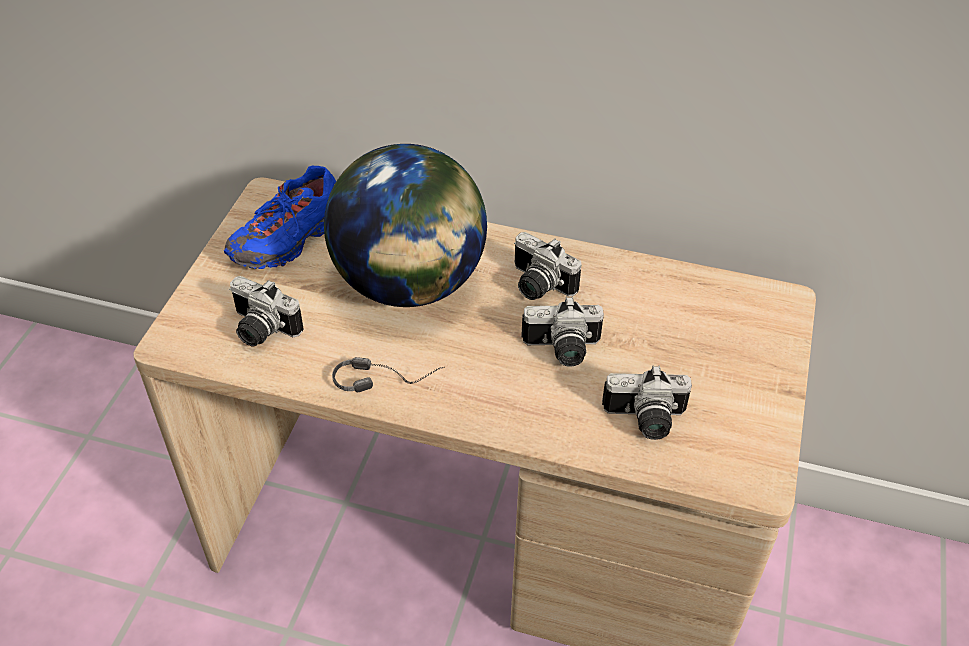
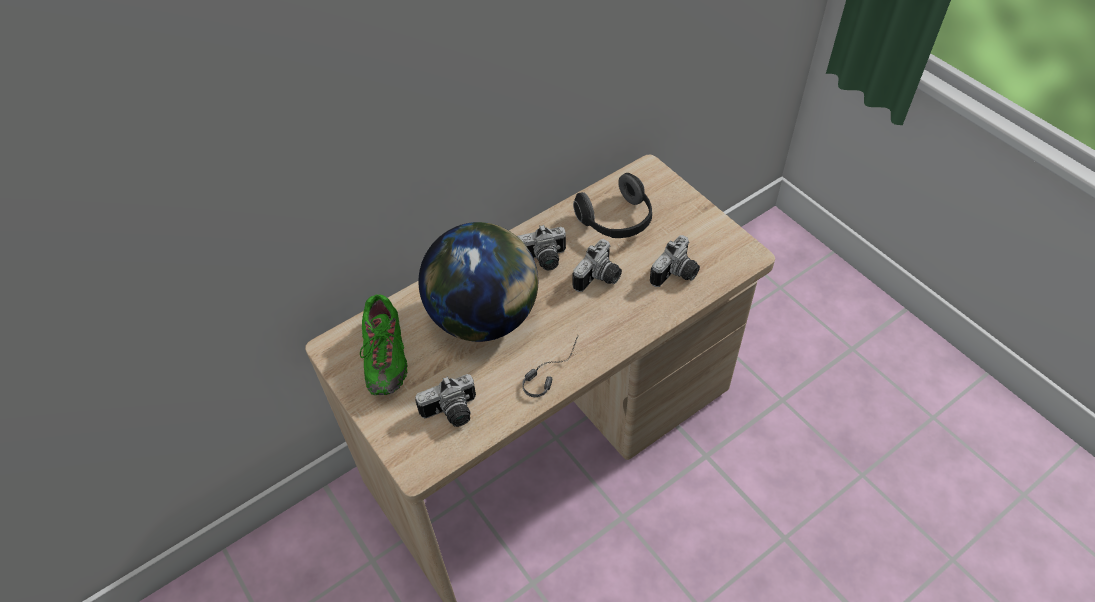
camera: 50 degrees left, 5 degrees up
blue shoe [224,166,336,269] -> green shoe [360,294,408,395]
none -> headphones [573,173,652,238]

